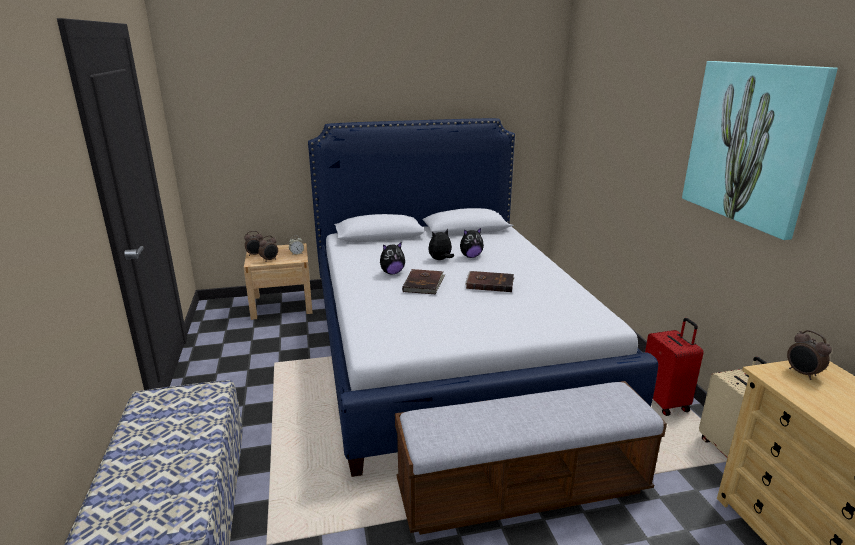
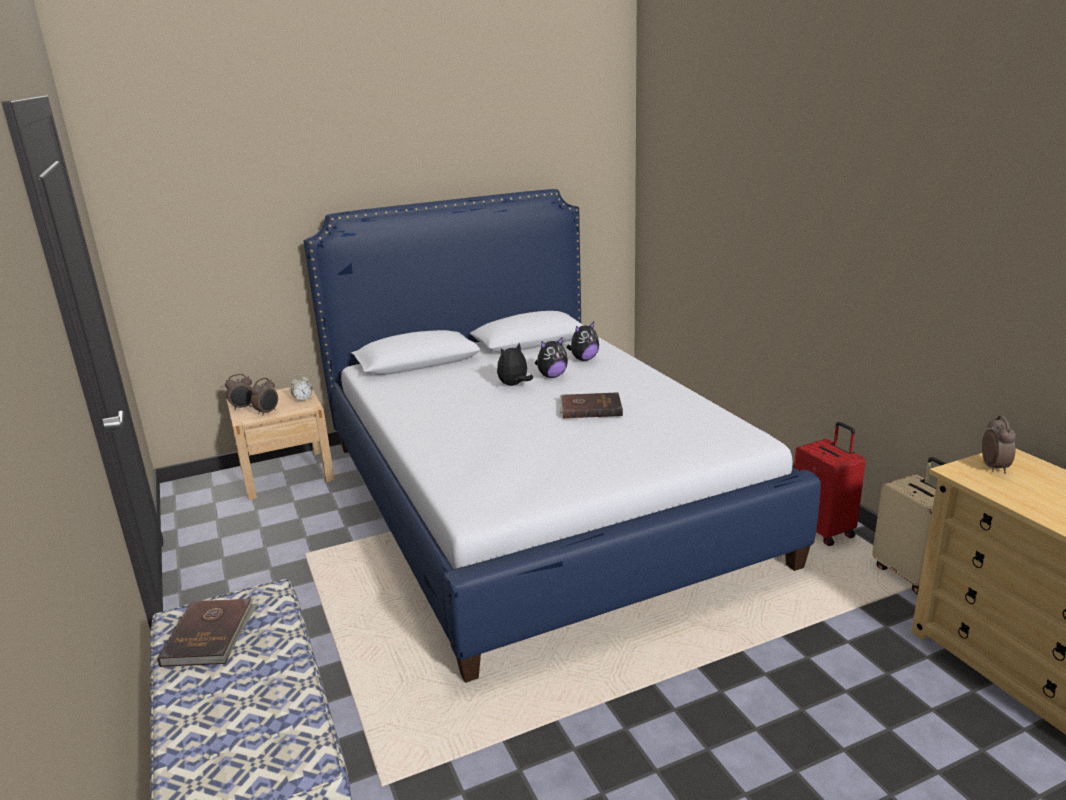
camera: 10 degrees left, 0 degrees up
plush toy [380,242,405,274] -> plush toy moved to [566,322,599,361]
bench [395,381,667,535] -> none
brown book [402,269,445,294] -> brown book moved to [158,598,258,667]
picture [682,61,838,240] -> none
alarm clock [787,330,832,380] -> alarm clock turned 135 degrees counterclockwise [982,416,1016,474]

